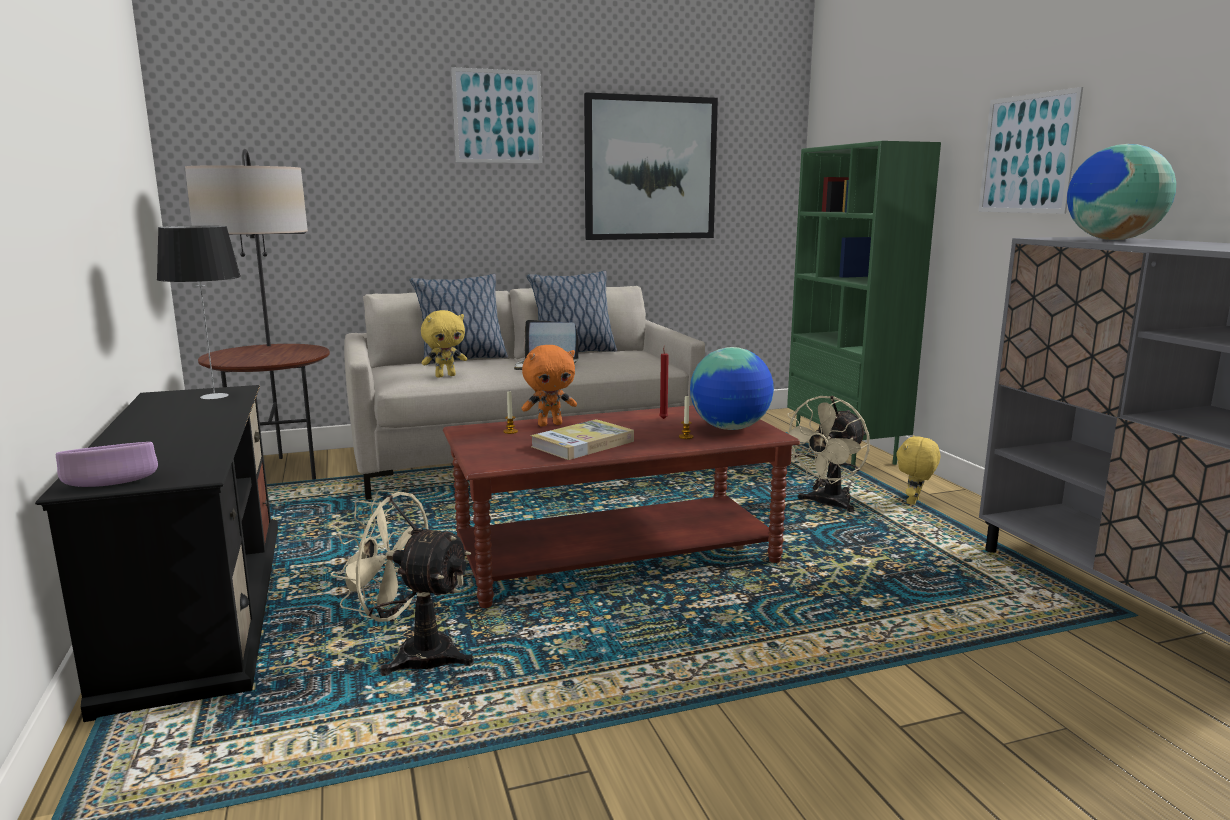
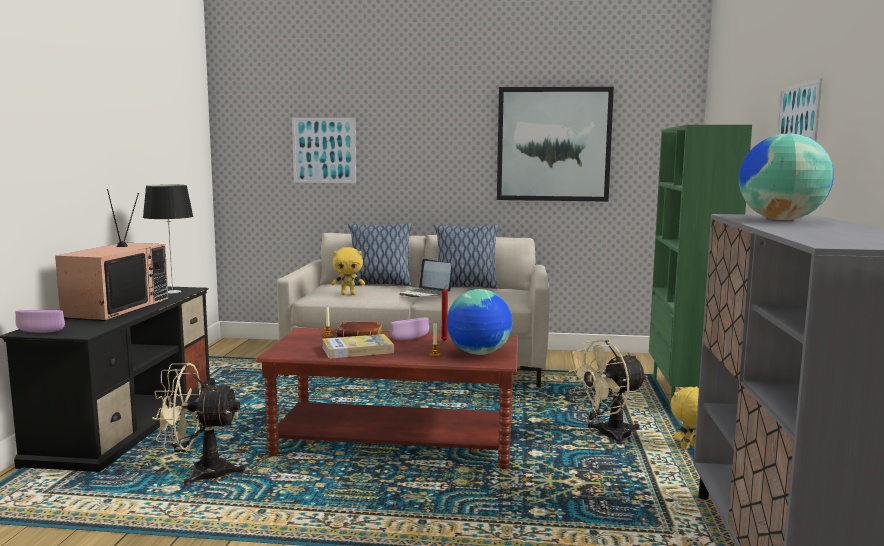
camera: 25 degrees right, 5 degrees down
floor lamp [185,149,330,480] -> none
beige fan [331,490,474,676] -> beige fan turned 45 degrees counterclockwise [152,363,245,486]
picture [451,67,543,163] -> picture moved to [292,118,356,183]
orange plush toy [522,345,577,426] -> brown book [336,321,382,337]
none -> television [55,189,168,321]
none -> purple bowl [390,317,429,340]

